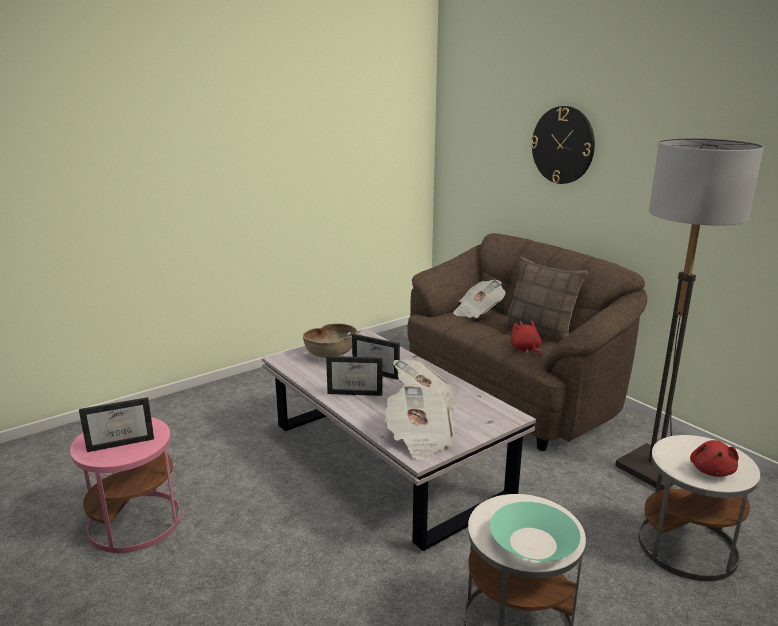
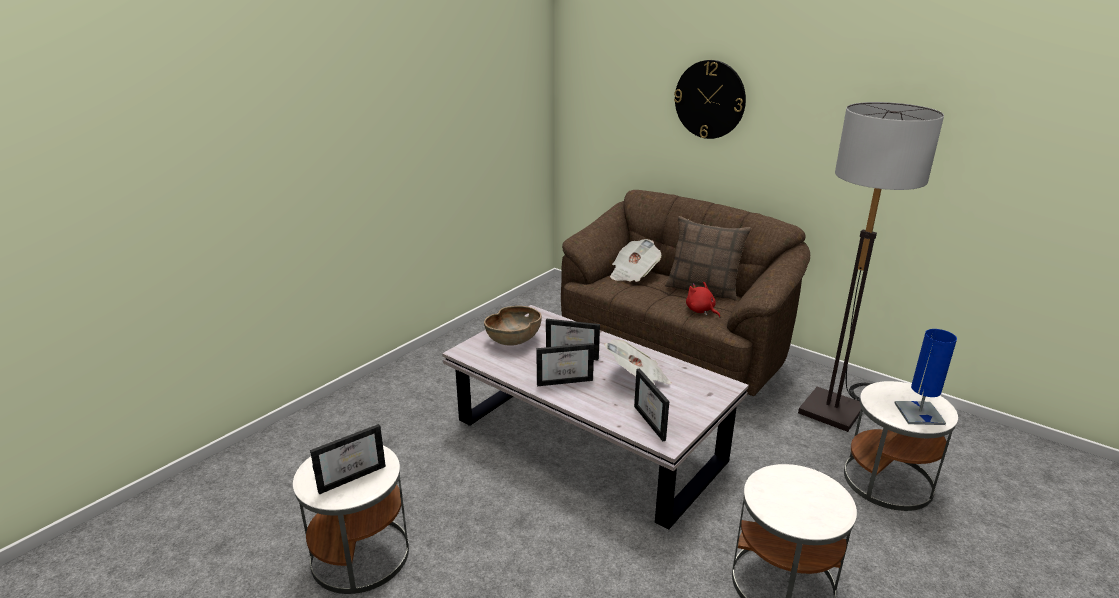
camera: 15 degrees left, 5 degrees up
pink side table [70,417,181,553] -> white side table [293,446,409,594]
newspaper [384,384,454,460] -> picture frame [634,368,669,441]
turquoise bowl [490,502,580,561] -> none
red plush toy [690,440,739,477] -> blue table lamp [895,329,957,425]

